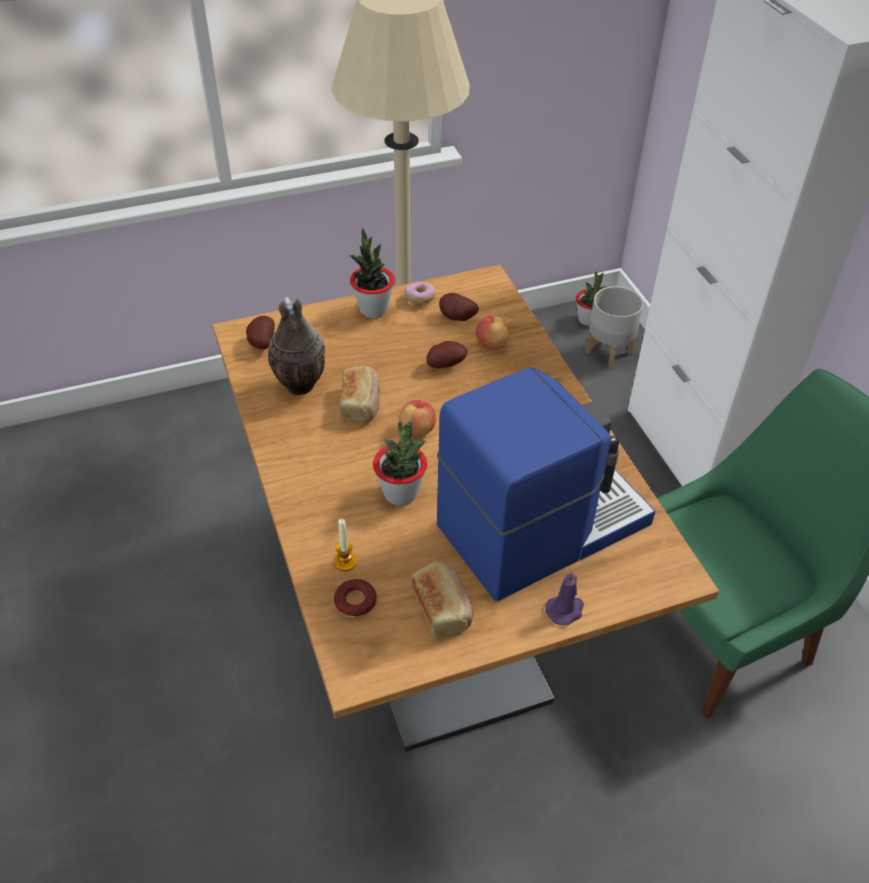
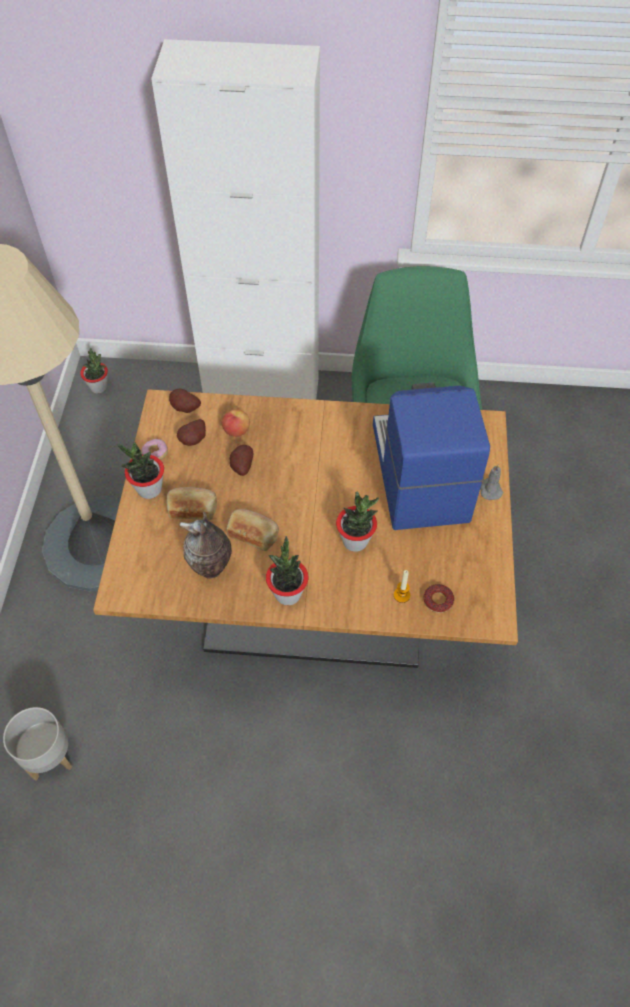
camera: 65 degrees left, 10 degrees up
potato [246,316,275,350] -> potato moved to [169,388,201,413]
apple [398,400,436,438] -> none
bread [412,562,473,636] -> bread moved to [167,487,217,520]
purple candle [545,571,584,625] -> grey candle [480,465,503,500]
grey planter [586,286,643,368] -> grey planter moved to [3,707,72,781]
none -> potted plant [266,536,308,605]

